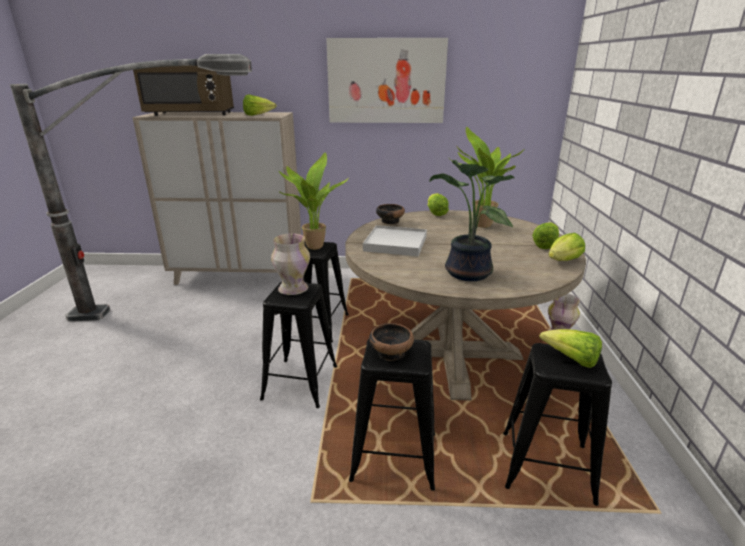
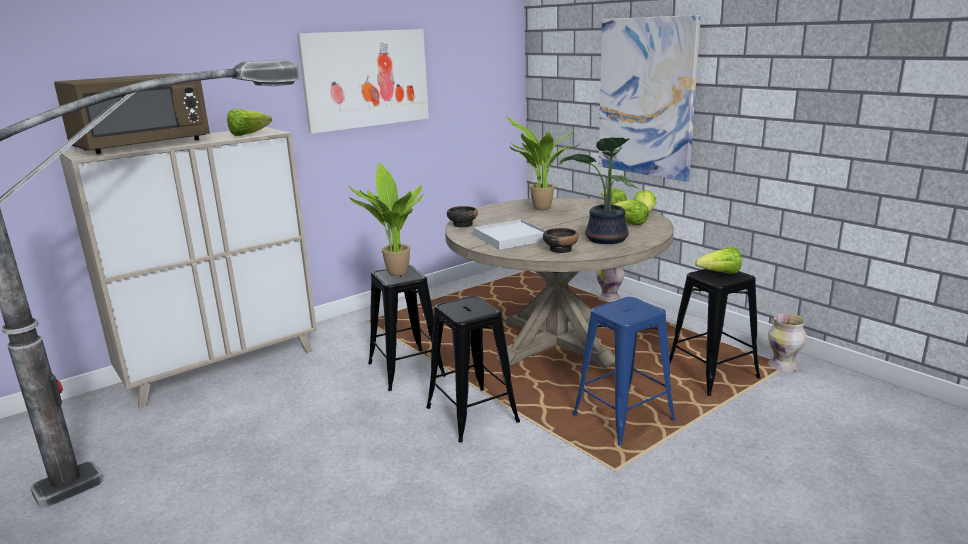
camera: 40 degrees left, 5 degrees down
vase [271,233,310,295] -> vase moved to [768,313,807,372]
black stool [349,339,435,491] -> blue stool [572,297,676,446]
bowl [369,323,414,361] -> bowl moved to [543,228,579,253]
lettuce [428,193,449,216] -> lettuce moved to [613,200,649,225]
none -> picture [598,15,701,182]

